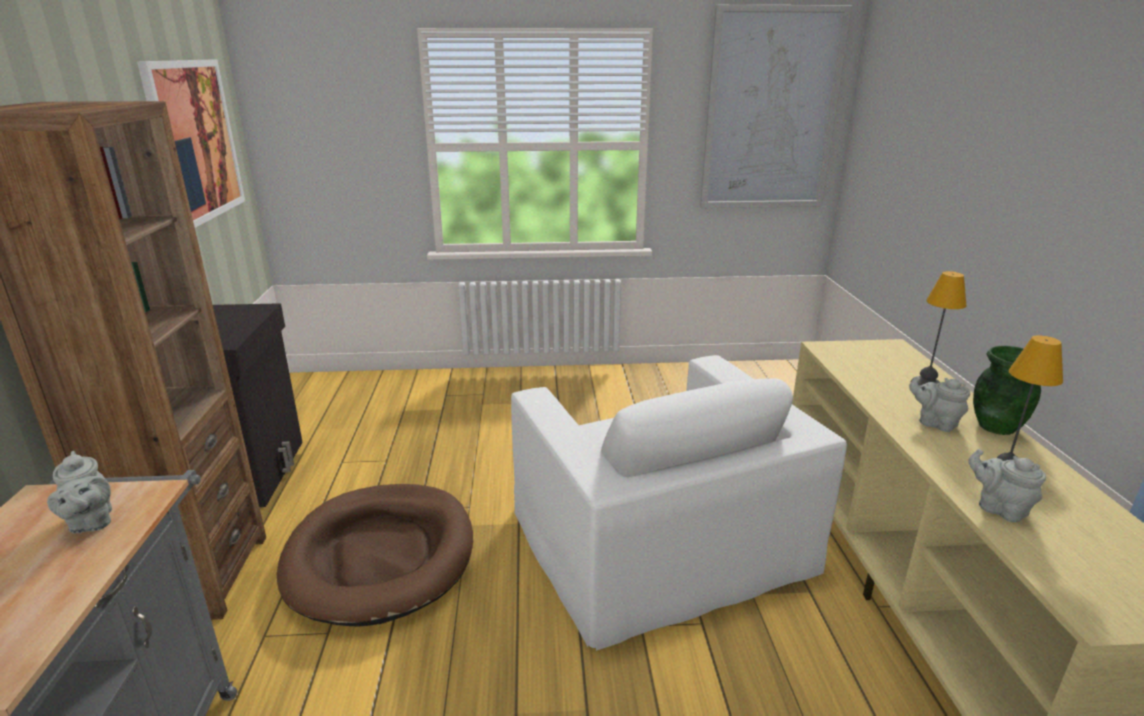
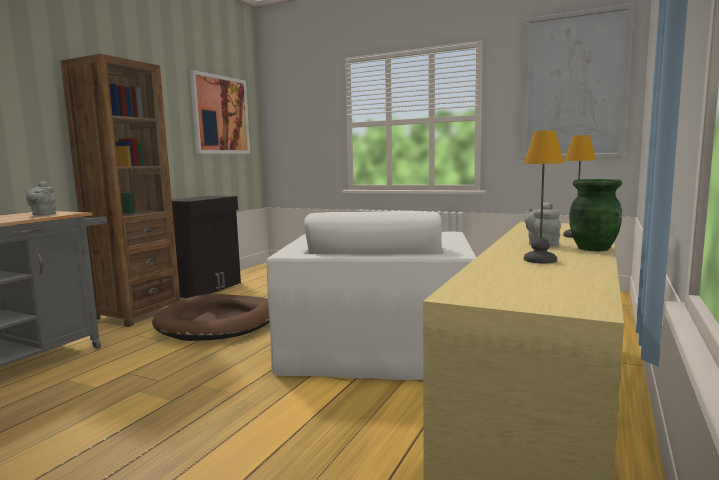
camera: 30 degrees right, 15 degrees down
grey teapot [968,449,1046,522] -> none

